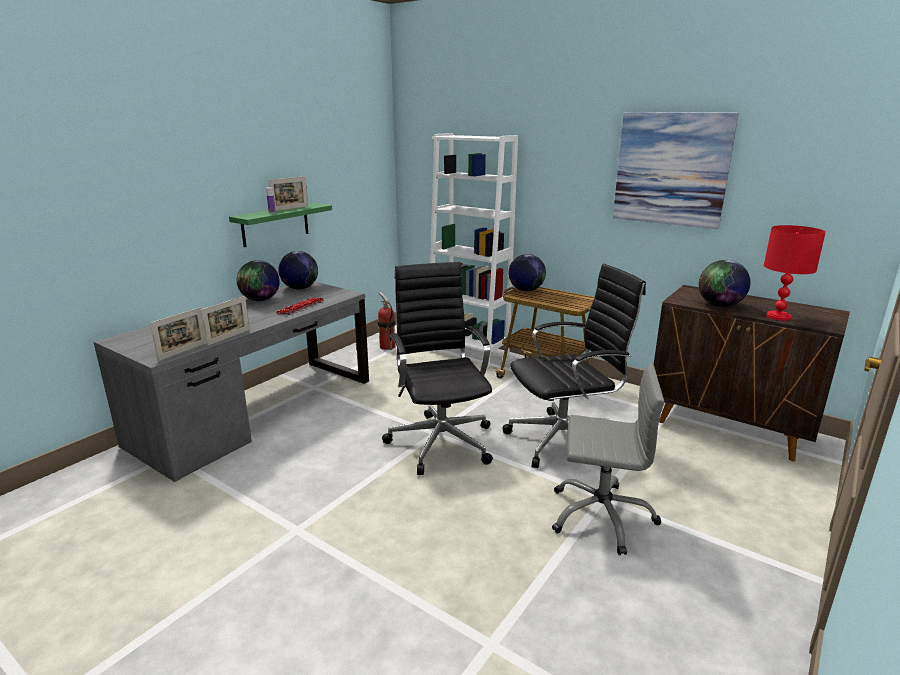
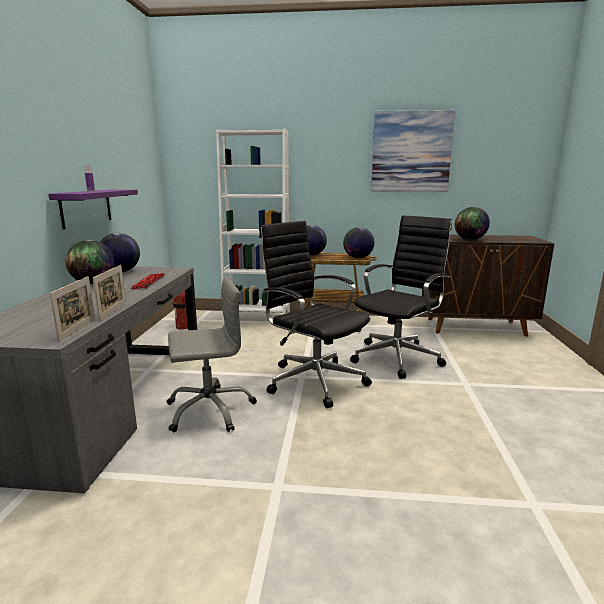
camera: 30 degrees left, 5 degrees down
green shelf [229,203,332,247] -> purple shelf [48,189,138,229]
picture frame [269,176,308,211] -> none
grey office chair [552,364,665,555] -> grey office chair moved to [167,276,257,432]
red table lamp [764,225,826,321] -> none
none -> globe [343,227,374,258]

